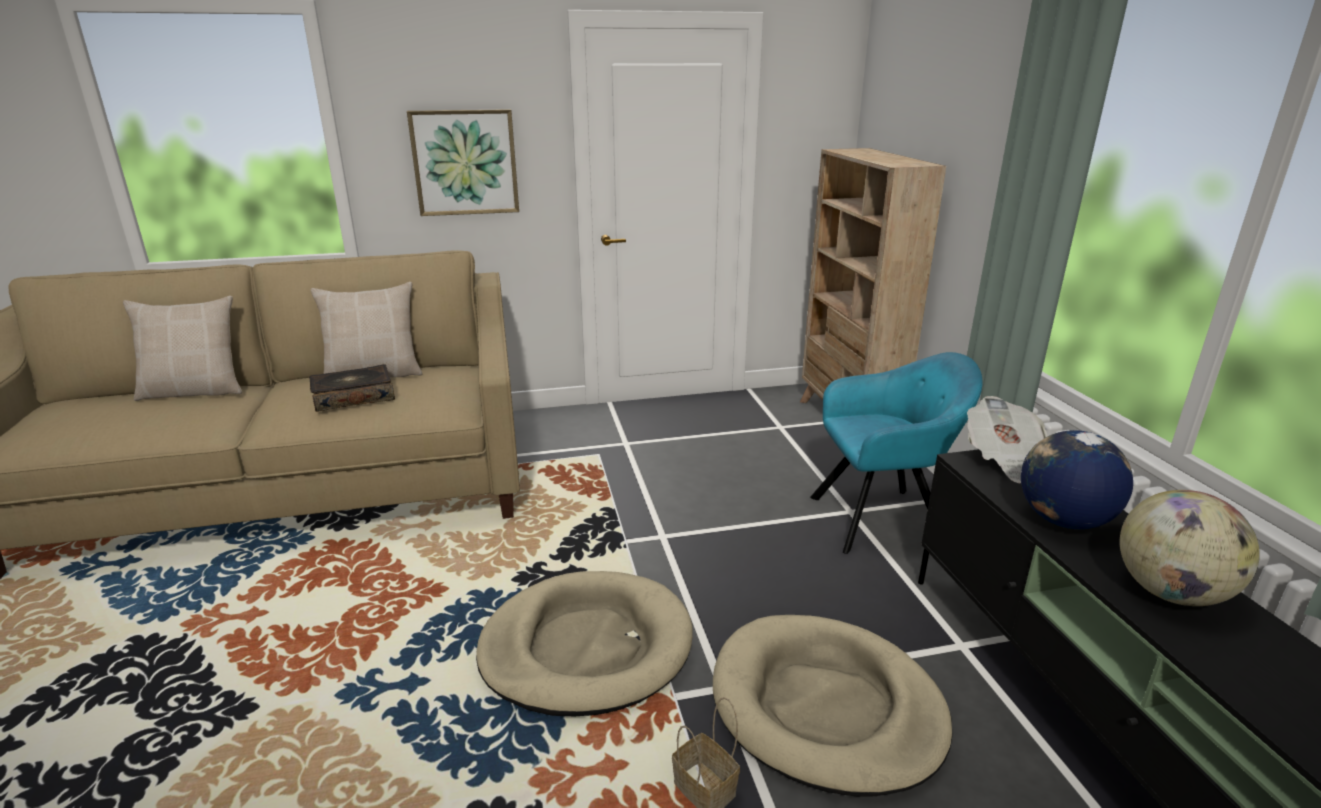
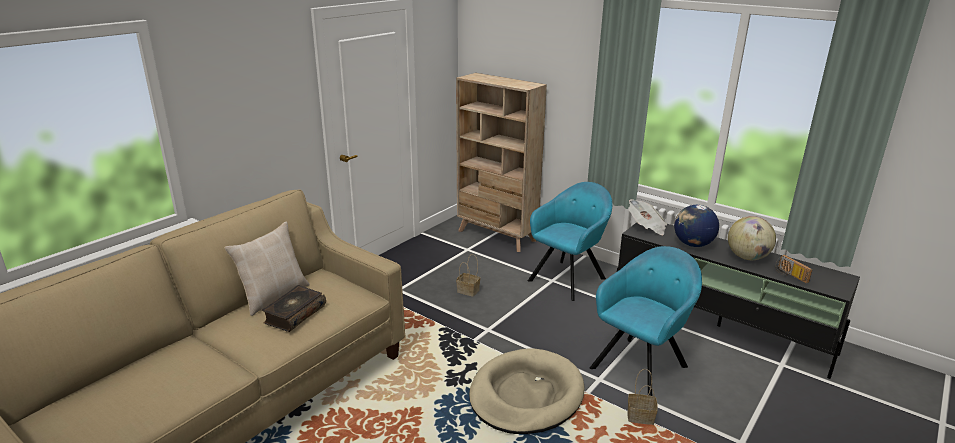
camera: 40 degrees left, 0 degrees up
beige pillow [123,296,242,401] -> none
picture [407,109,519,216] -> none
beige dog bed [713,615,952,797] -> turquoise armchair [590,246,702,396]
none -> basket [456,254,480,297]
none -> radio [775,255,813,283]

